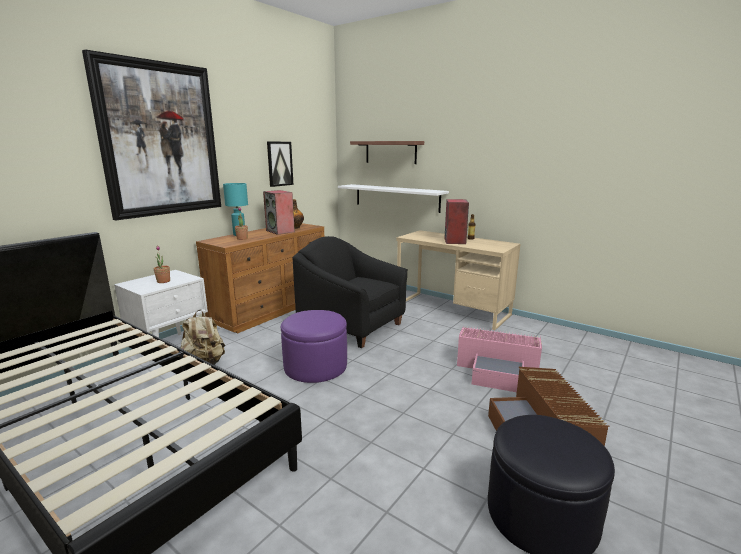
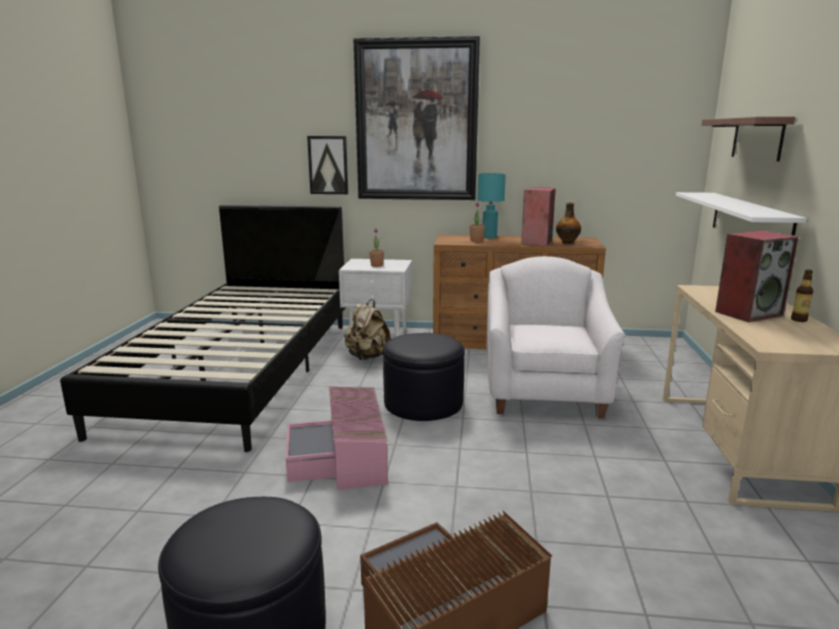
camera: 60 degrees right, 0 degrees up
picture [267,142,293,187] -> picture moved to [307,136,348,194]
purple ottoman [281,310,347,383] -> black ottoman [383,333,465,421]
black armchair [293,236,408,348] -> white armchair [486,256,625,419]
pink storage box [457,325,542,392] -> pink storage box moved to [285,387,388,490]

